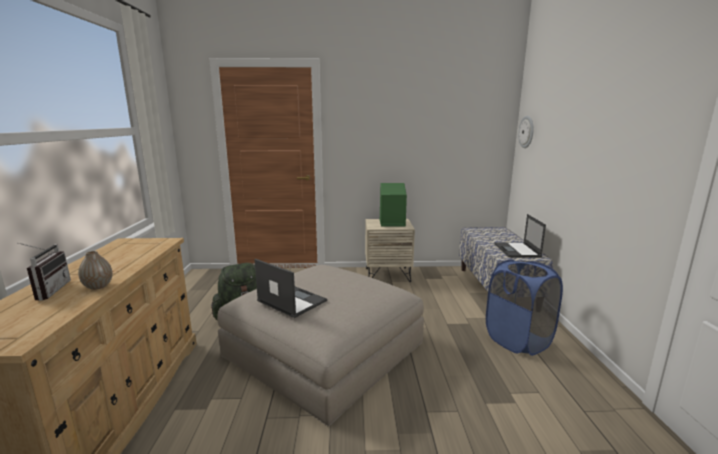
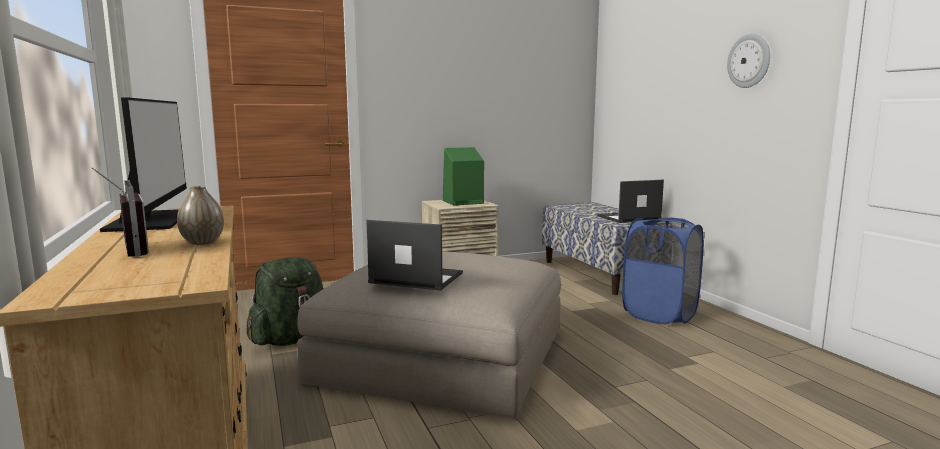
camera: 20 degrees left, 5 degrees down
laptop [495,214,546,257] -> laptop turned 90 degrees clockwise [597,180,664,223]
wall clock [518,116,534,148] -> wall clock moved to [727,34,770,88]
none -> monitor [100,97,187,232]

